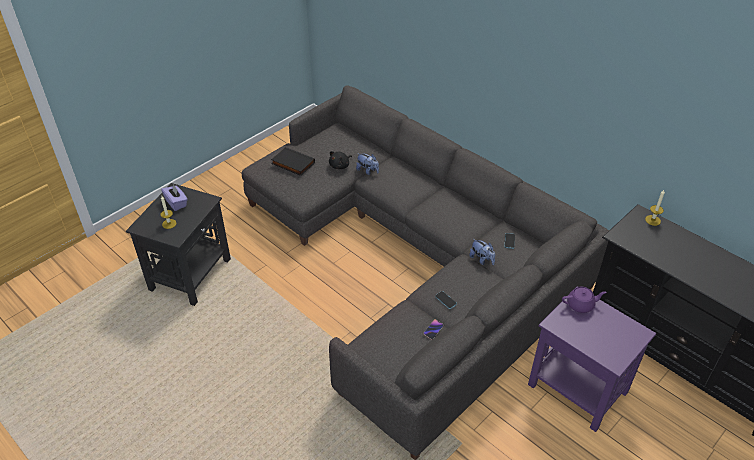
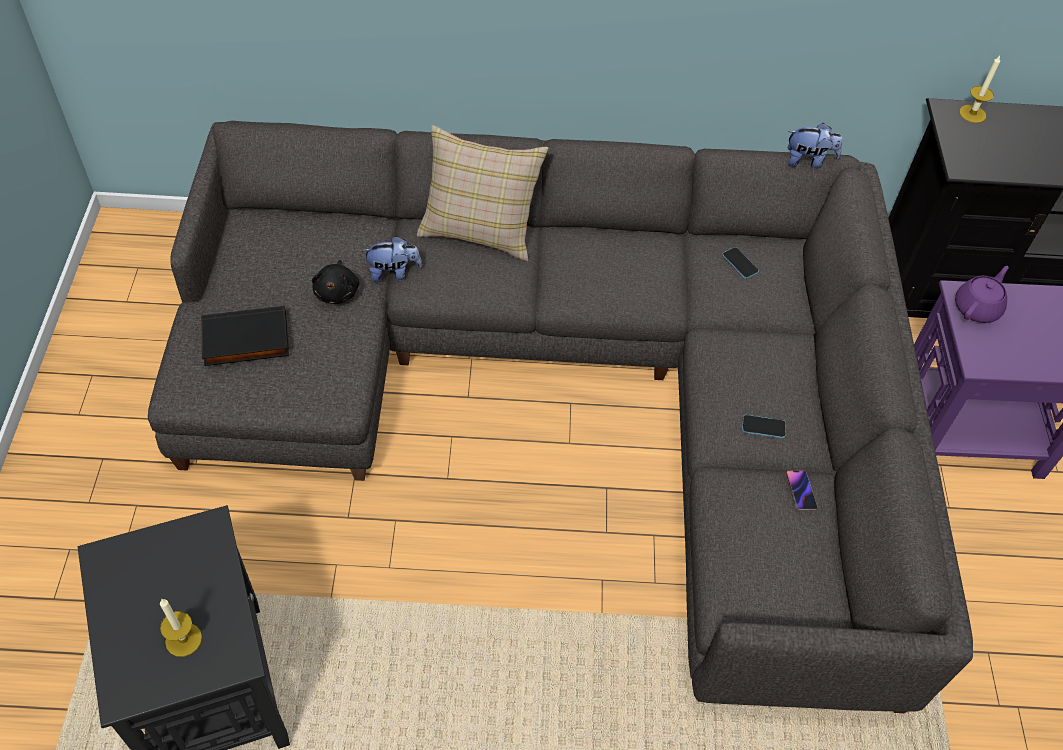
camera: 45 degrees left, 10 degrees up
purple tissue box [161,184,188,211] -> none
plush toy [469,239,495,265] -> plush toy moved to [788,123,843,168]
none -> beige pillow [417,125,548,261]

